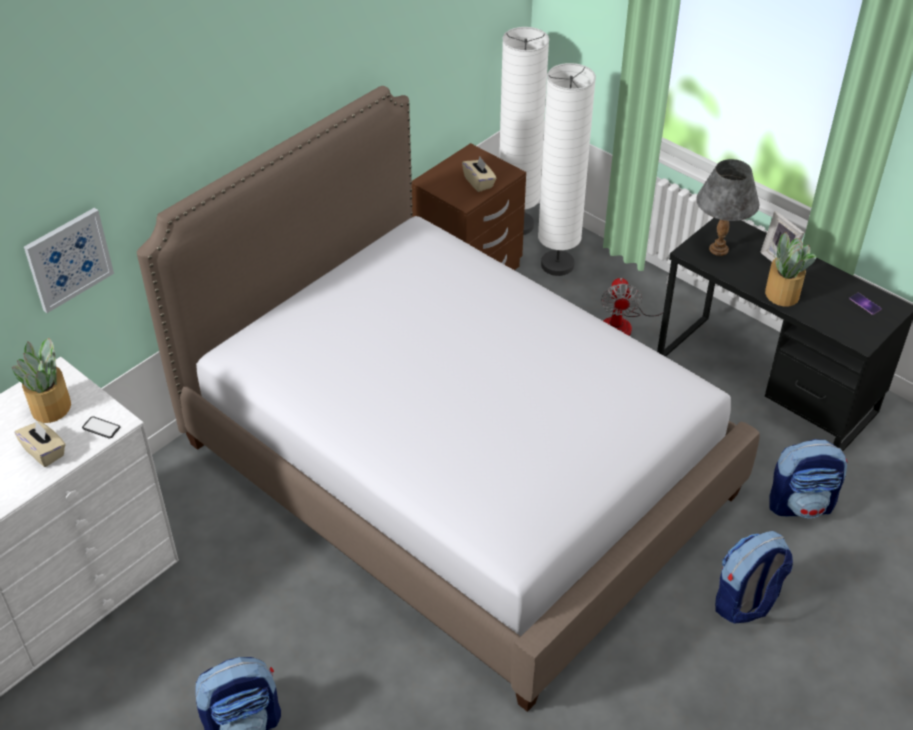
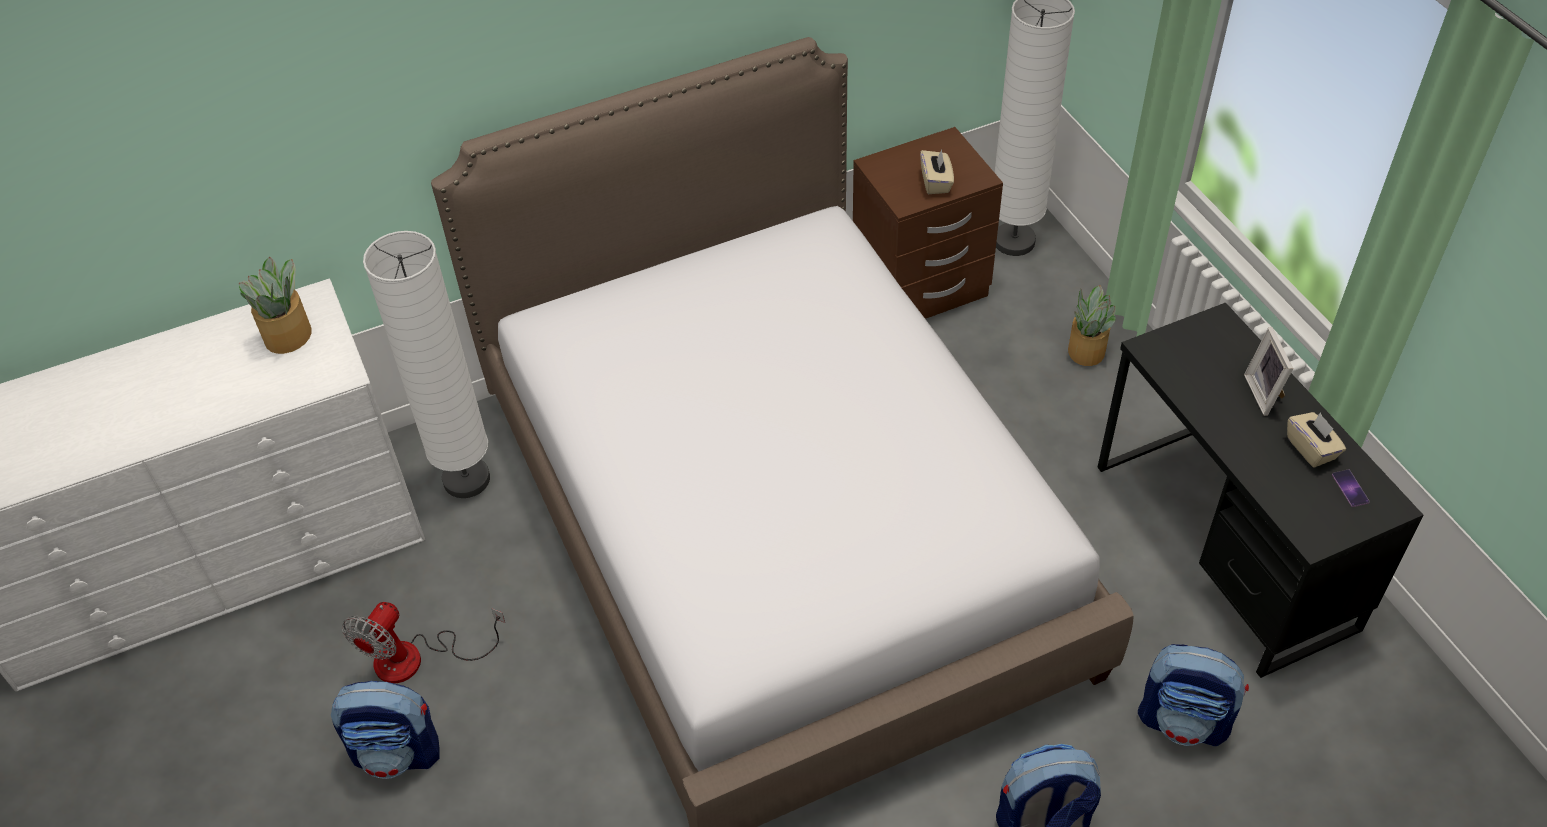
camera: 25 degrees right, 5 degrees up
beige tissue box [15,421,66,467] -> beige tissue box moved to [1287,412,1346,468]
picture [24,208,114,313] -> none
phone [82,416,120,438] -> none
white floor lamp [538,63,596,276] -> white floor lamp moved to [363,231,490,498]
fan [601,275,669,336] -> fan moved to [343,602,505,683]
grey table lamp [696,159,760,256] -> none
potted plant [765,232,816,307] -> potted plant moved to [1068,285,1116,366]

